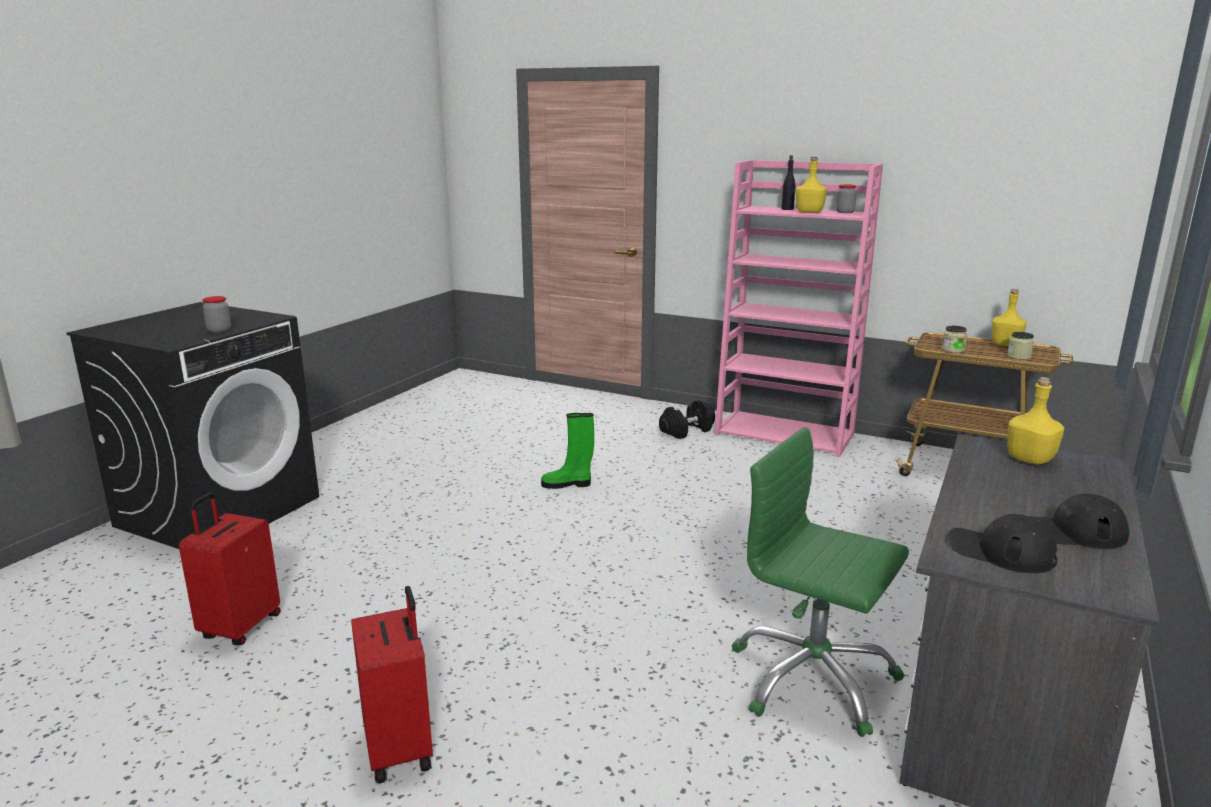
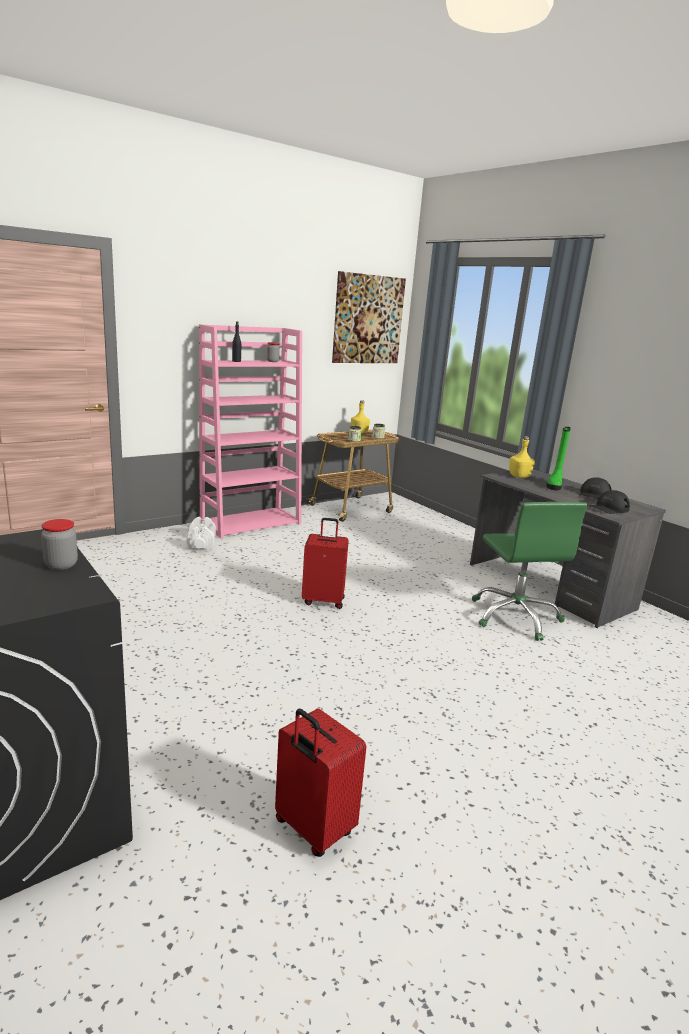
camera: 65 degrees left, 0 degrees up
red suitcase [351,586,433,784] -> red suitcase moved to [302,518,349,609]
green boot [541,413,594,489] -> green boot moved to [546,427,570,490]
black dumbbell [659,400,715,439] -> white dumbbell [187,517,216,550]
green office chair [732,427,909,737] -> green office chair turned 75 degrees counterclockwise [472,502,588,641]
yellow bottle [796,157,827,213] -> none
none -> picture [332,271,406,363]

